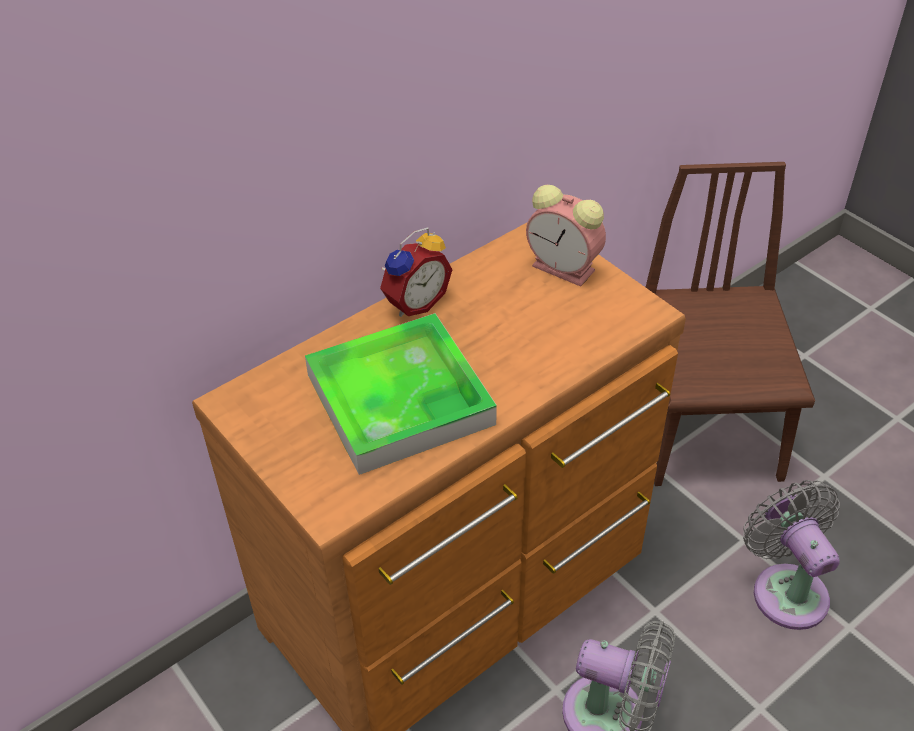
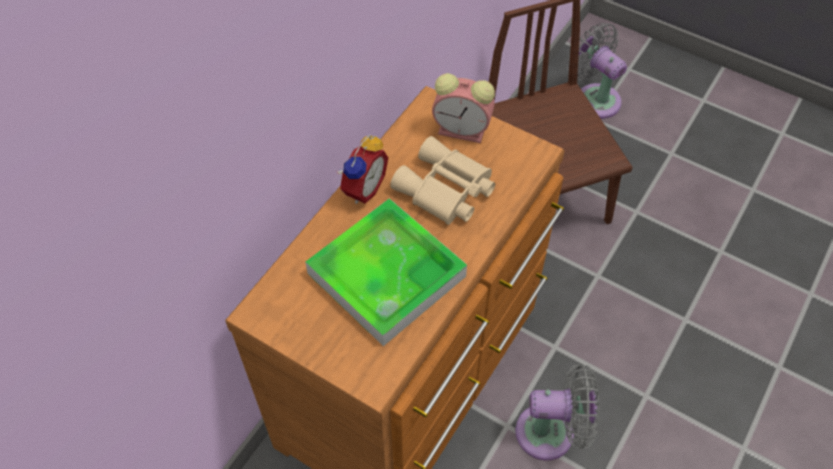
camera: 20 degrees left, 10 degrees up
grey fan [743,480,840,630] -> grey fan moved to [567,23,627,119]
none -> beige binoculars [390,136,495,225]

